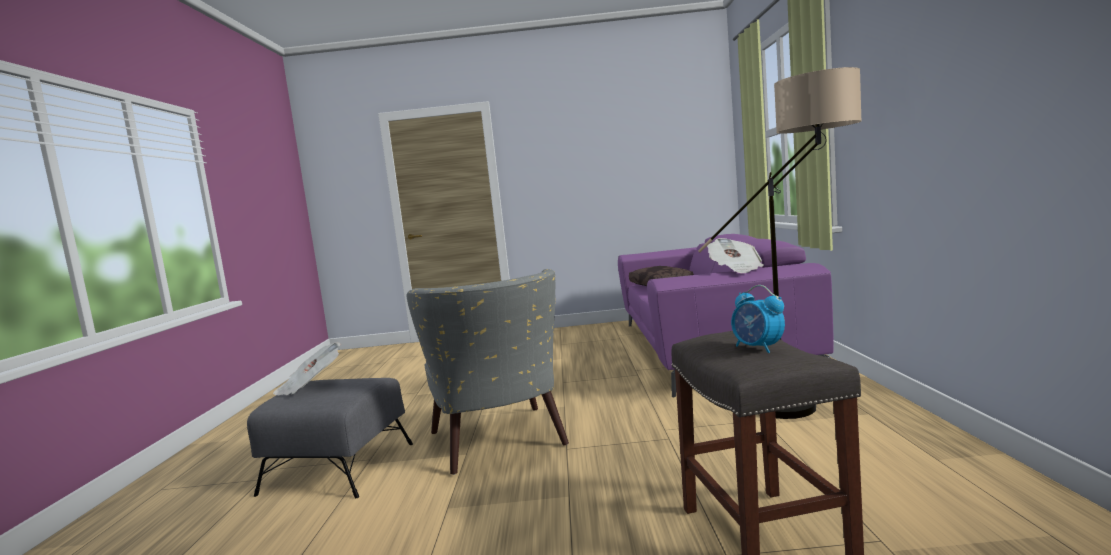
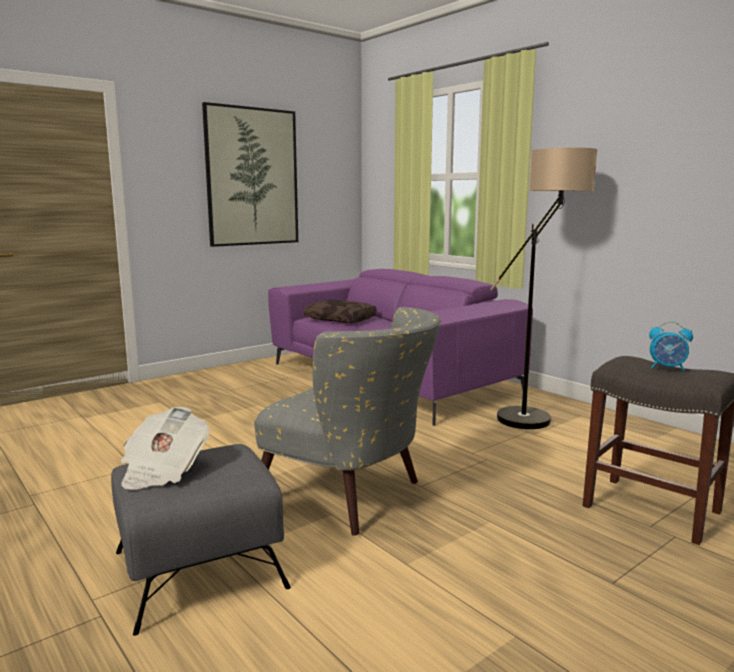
camera: 40 degrees left, 5 degrees up
newspaper [707,238,764,273] -> none
none -> picture [202,102,298,247]

